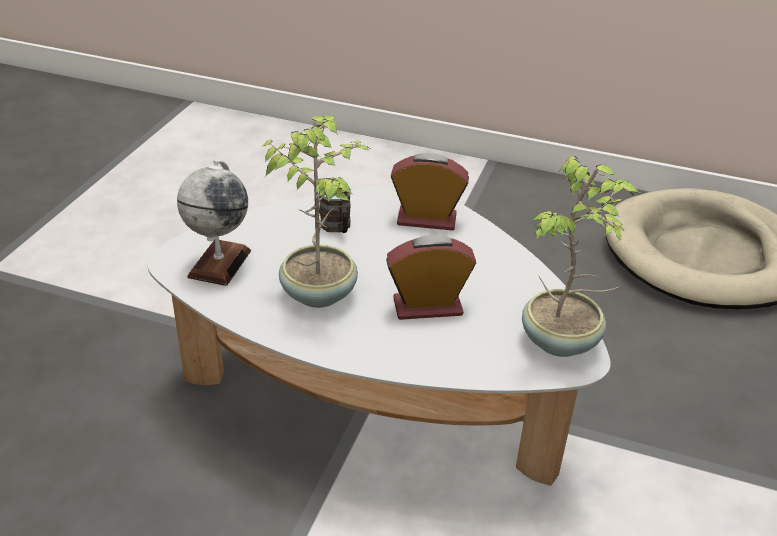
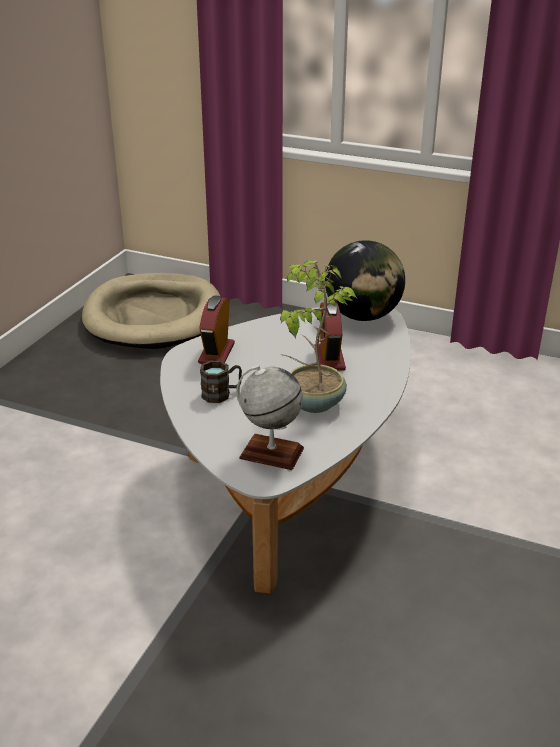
camera: 85 degrees left, 5 degrees down
potted plant [522,156,640,357] -> globe [325,240,405,321]

